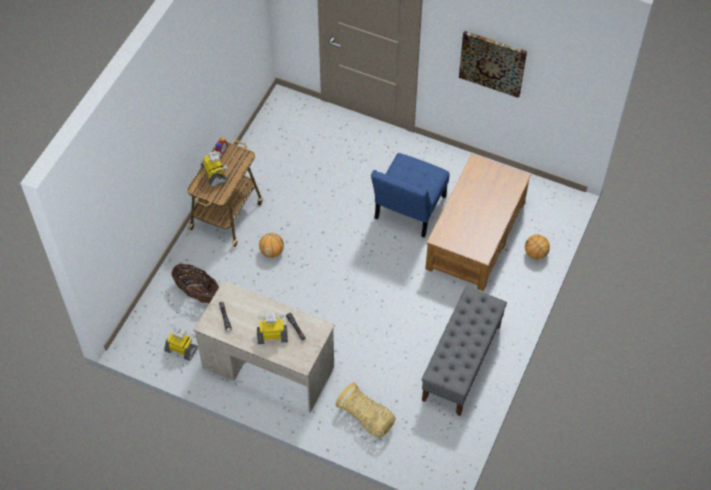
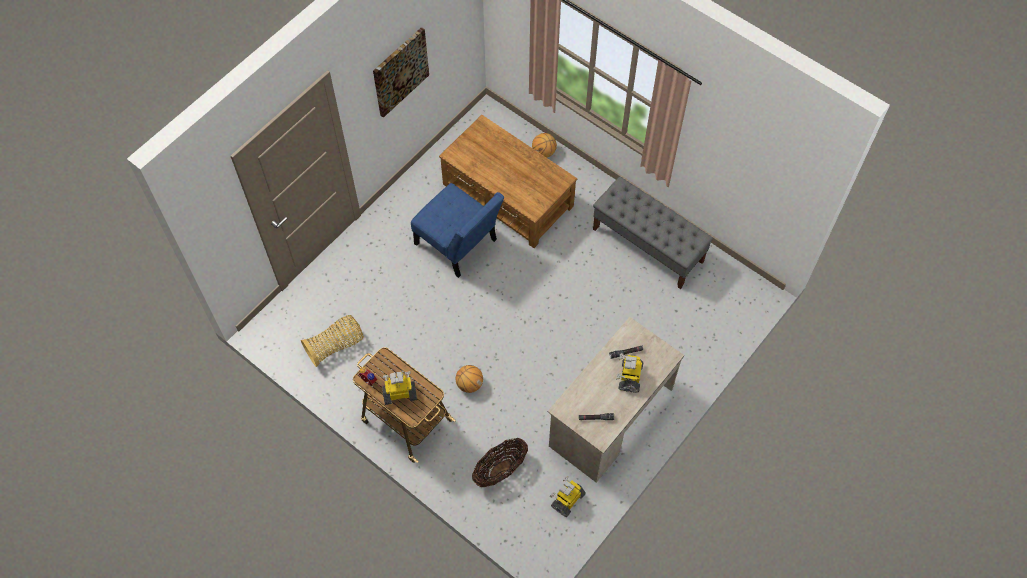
camera: 75 degrees left, 5 degrees up
basket [336,382,396,438] -> basket moved to [301,315,364,367]

